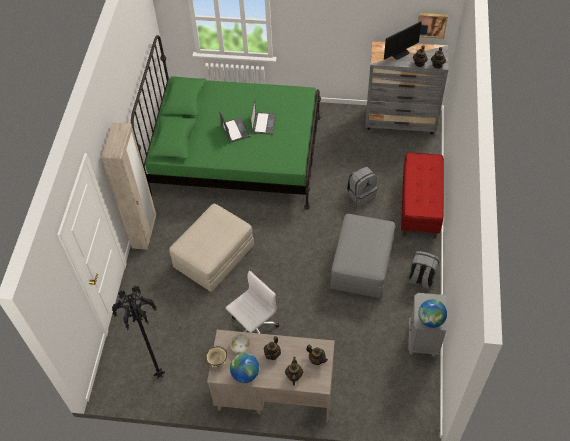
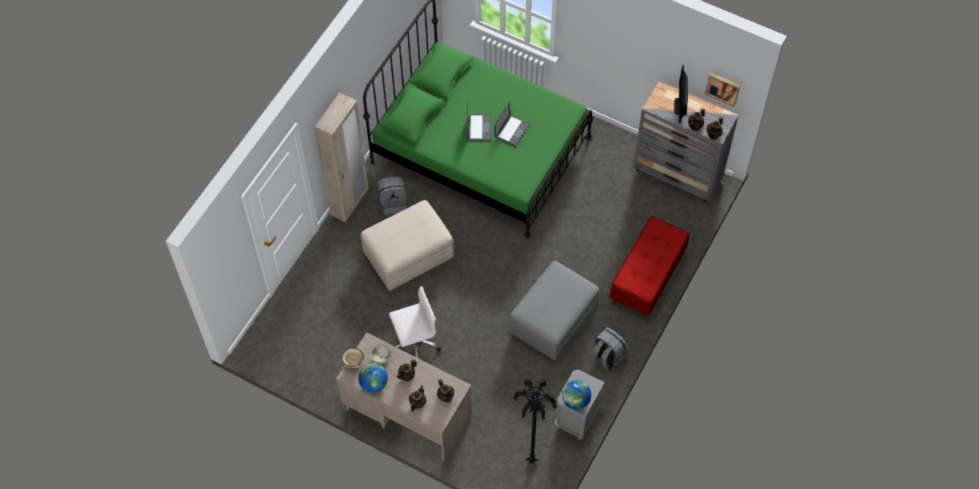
camera: 20 degrees right, 5 degrees up
black floor lamp [112,286,165,379] -> black floor lamp moved to [513,379,557,465]
grey backpack [347,167,377,206] -> grey backpack moved to [377,176,407,215]
monitor [384,21,422,60] -> monitor turned 105 degrees clockwise [674,65,688,123]

